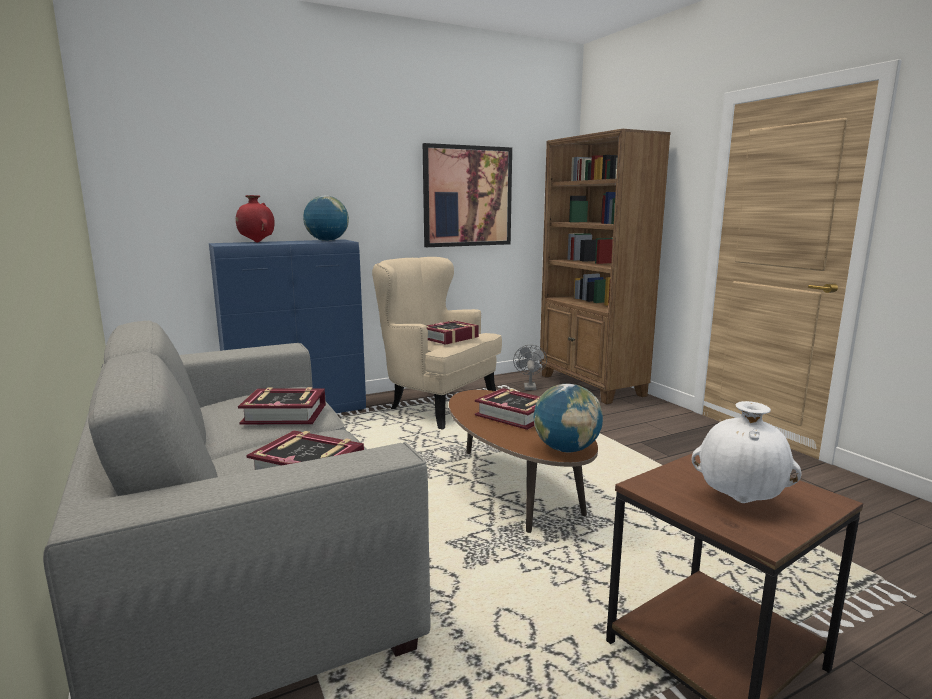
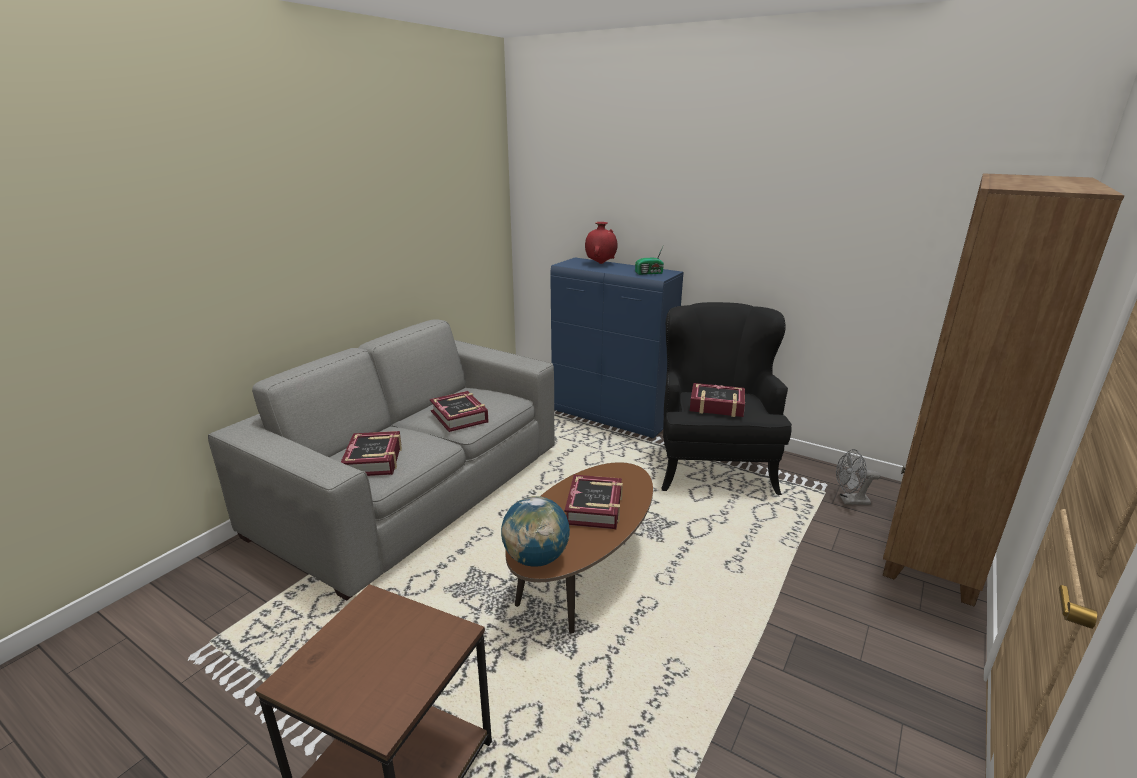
camera: 60 degrees right, 10 degrees up
globe [303,195,349,241] -> radio [635,247,664,275]
beige armchair [372,257,502,430] -> black armchair [661,302,792,495]
picture [423,143,512,247] -> none
grey fan [513,345,547,390] -> grey fan turned 150 degrees counterclockwise [836,449,881,505]
white vase [692,401,802,503] -> none

